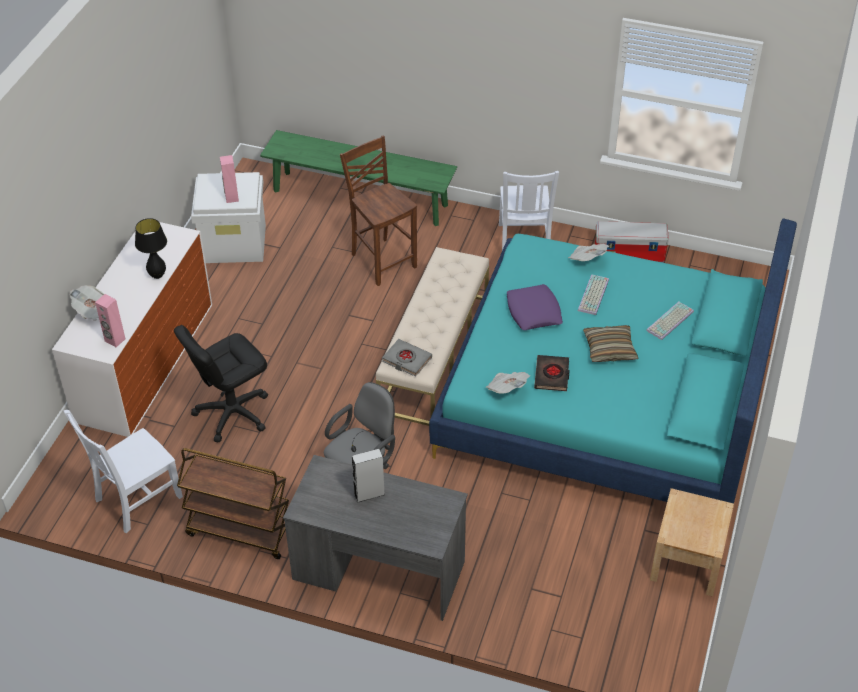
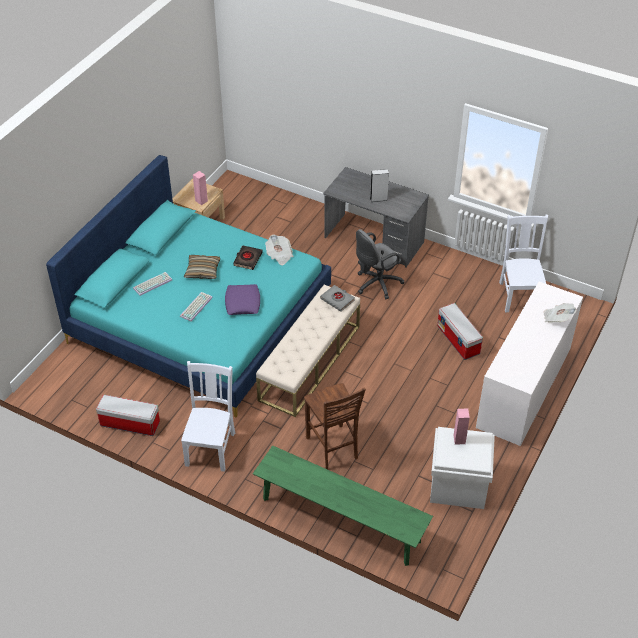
camera: 170 degrees left, 0 degrees up
white chair [64,410,183,533] -> white chair turned 60 degrees counterclockwise [499,215,548,312]
pink speaker [95,294,125,347] -> pink speaker moved to [193,171,208,205]
black table lamp [135,218,167,279] -> none
black office chair [174,325,268,443] -> storage box [437,303,483,360]
brown cart [177,448,289,559] -> none
newspaper [568,244,609,261] -> none

